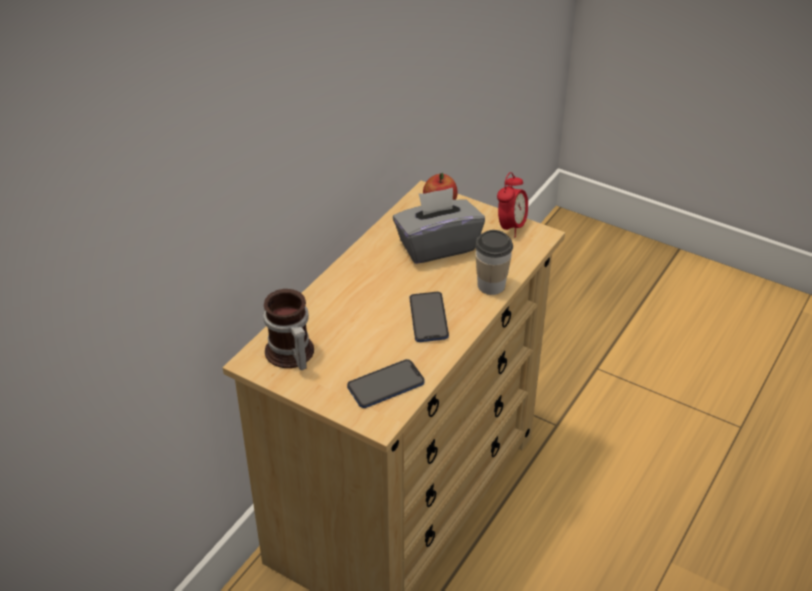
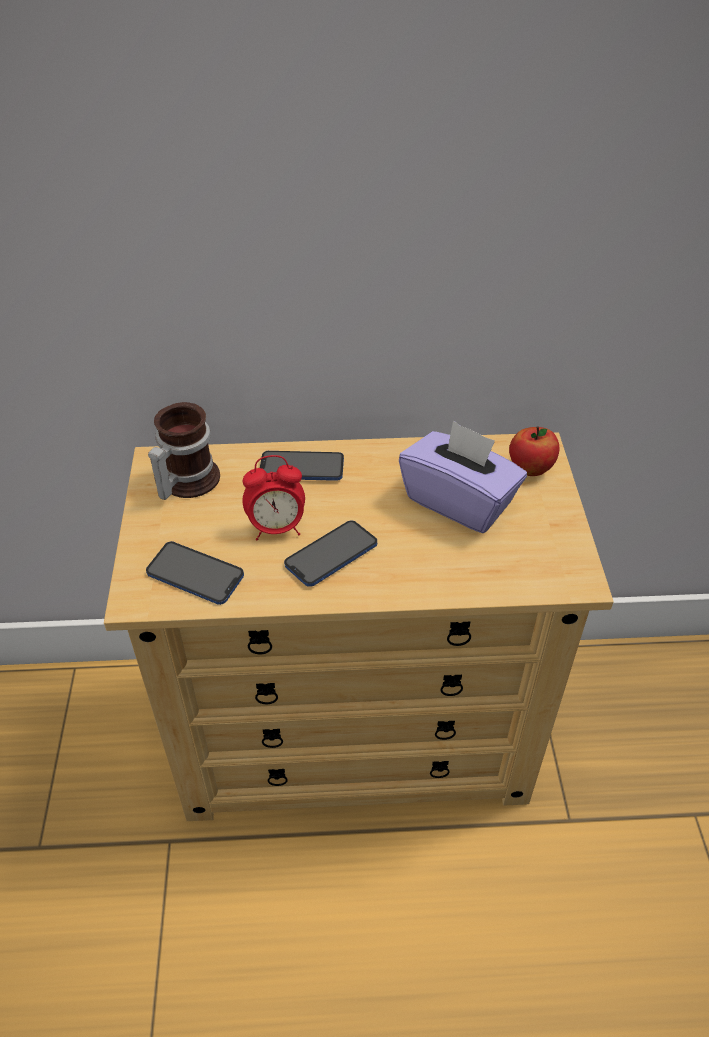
camera: 55 degrees right, 5 degrees up
grey tissue box [393,188,485,264] -> purple tissue box [399,420,527,533]
cup [475,230,513,295] -> none
alarm clock [497,172,528,238] -> alarm clock moved to [242,455,305,540]
none -> phone [260,451,344,481]

